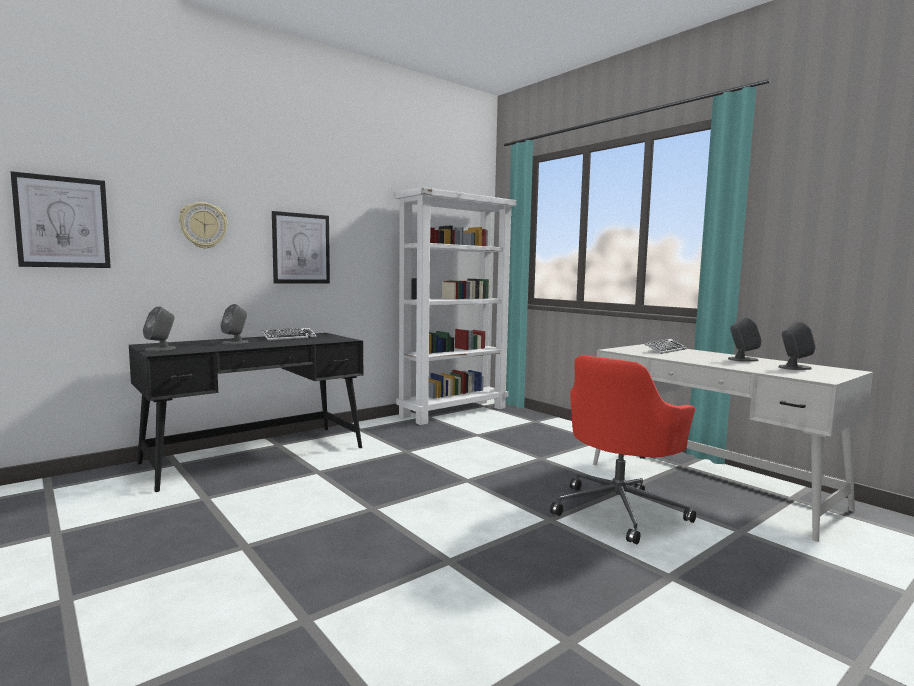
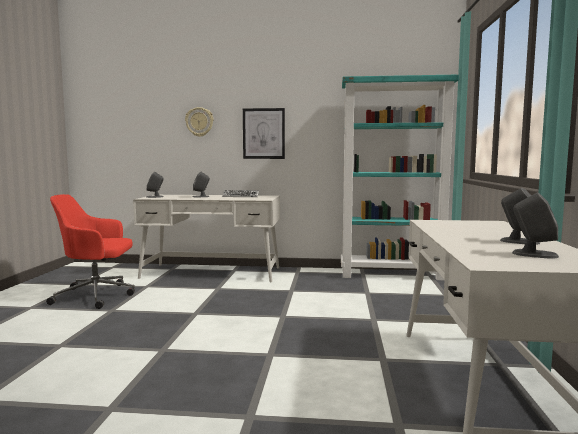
camera: 45 degrees right, 0 degrees up
picture [10,171,111,268] -> none
black desk [129,333,363,492] -> white desk [133,195,280,282]
white bookcase [395,187,516,425] -> turquoise bookcase [341,74,459,280]
red office chair [550,355,696,544] -> red office chair moved to [46,194,135,309]
keyboard [644,339,687,354] -> none

